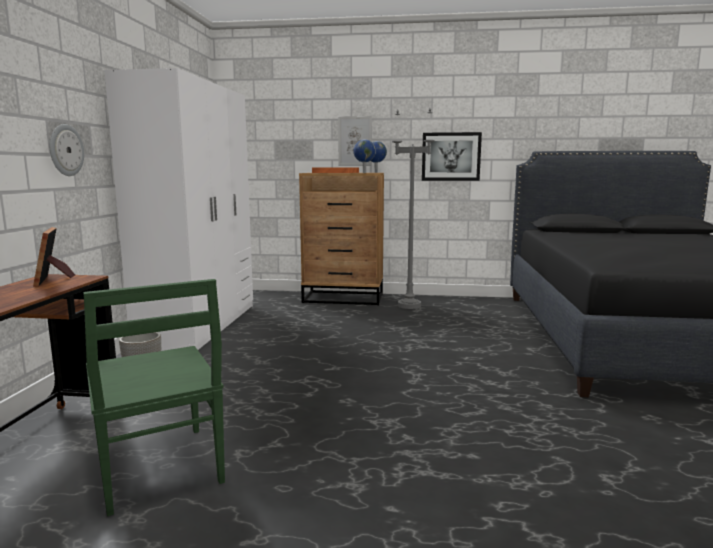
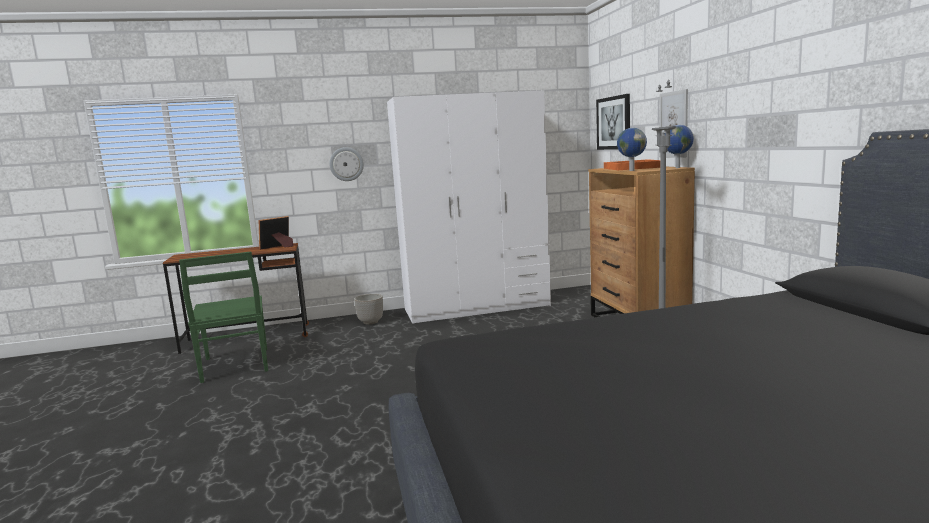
camera: 70 degrees right, 0 degrees up
green chair [83,279,225,516] -> green chair turned 60 degrees counterclockwise [179,252,268,383]
picture [422,132,482,181] -> picture moved to [596,94,630,150]

